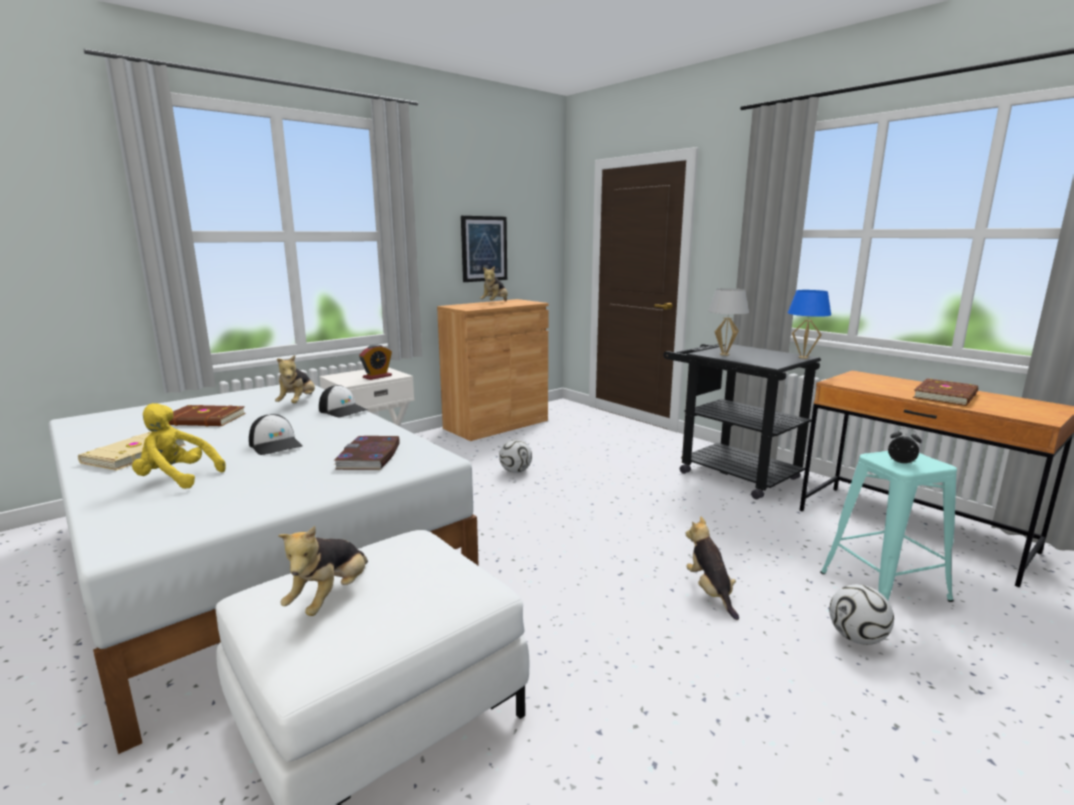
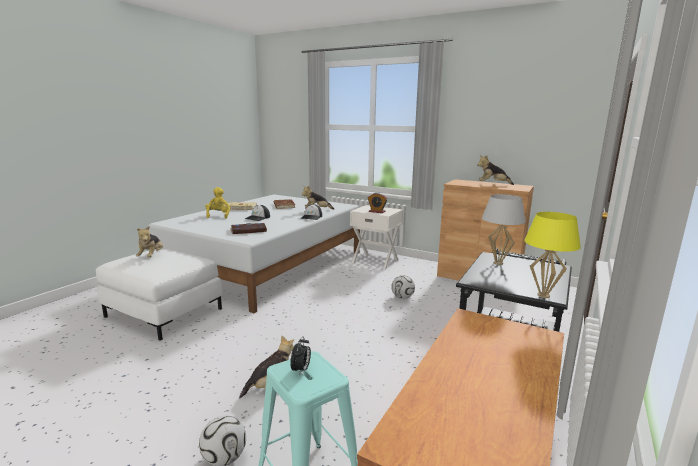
camera: 70 degrees right, 0 degrees up
plush toy [278,526,368,616] -> plush toy turned 90 degrees counterclockwise [136,226,163,257]
picture [461,216,507,282] -> none
blue table lamp [788,290,831,359] -> yellow table lamp [524,212,581,298]
brown book [913,379,978,406] -> none

